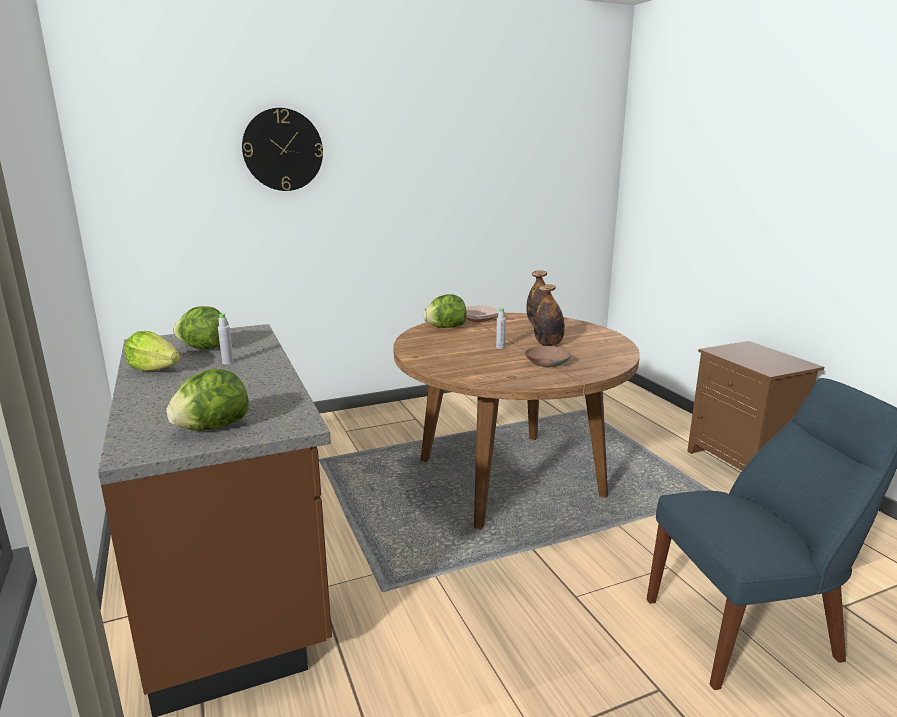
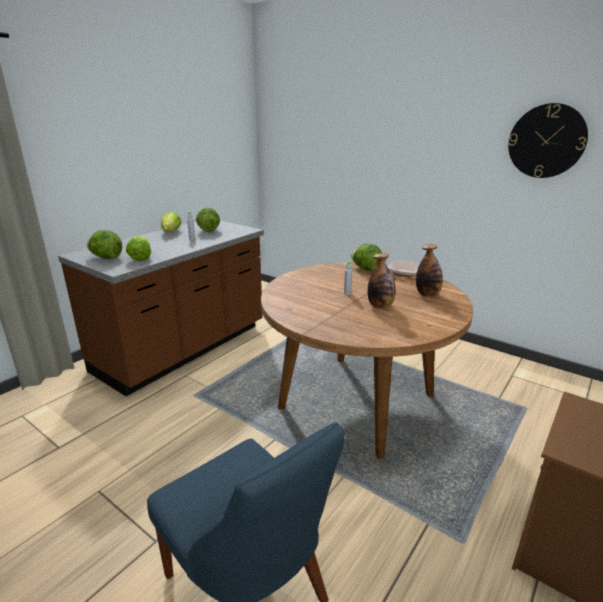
camera: 60 degrees right, 5 degrees up
wall clock [242,108,323,191] -> wall clock moved to [508,103,588,178]
brown bowl [525,346,571,367] -> none
none -> lettuce [126,236,151,261]

